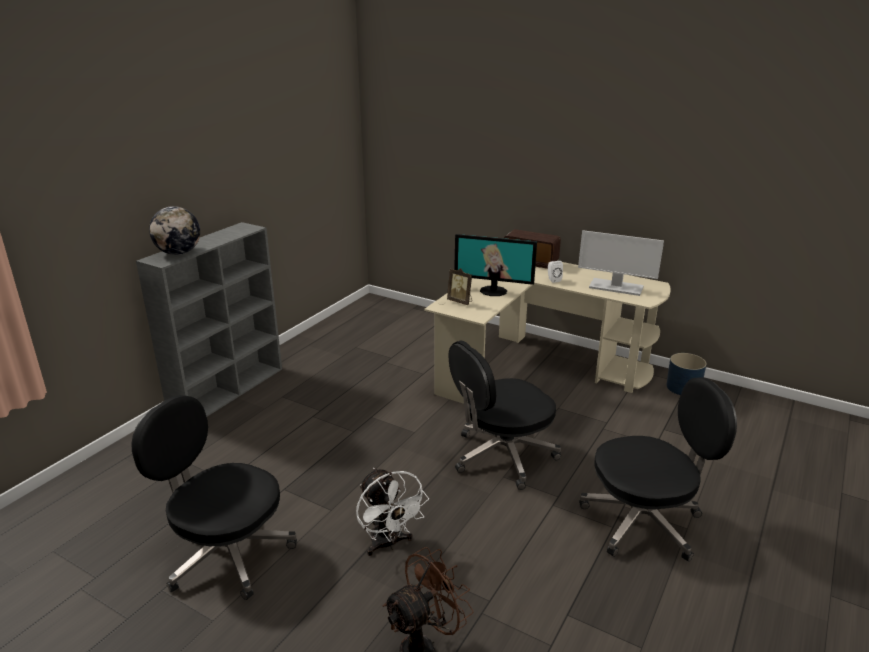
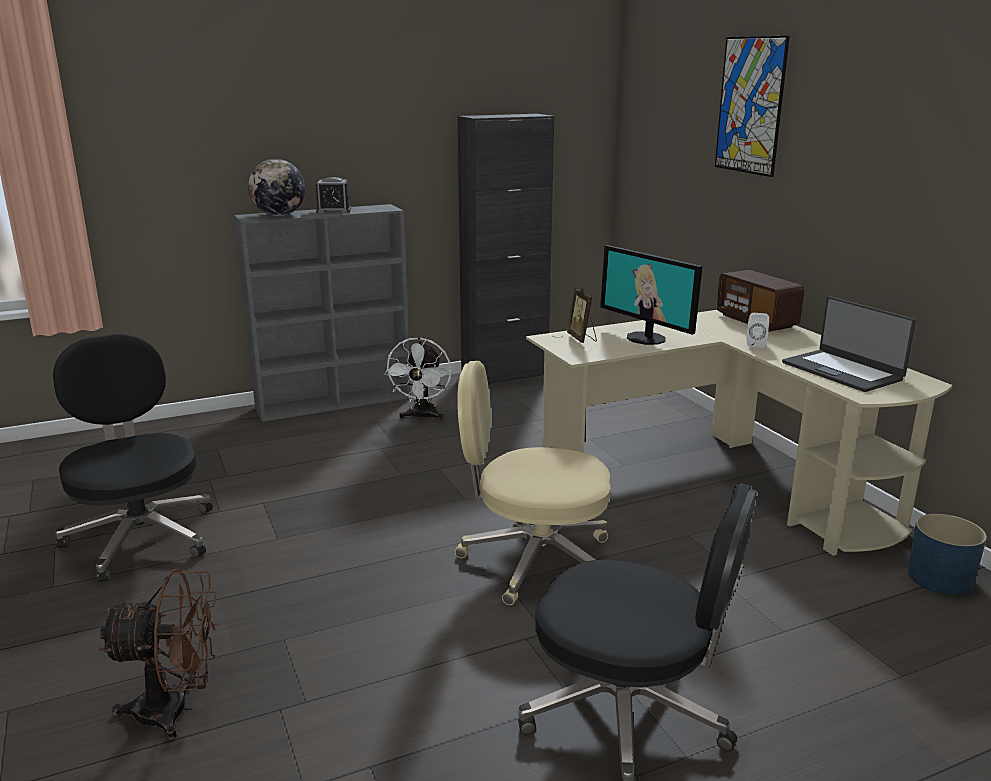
camera: 35 degrees right, 5 degrees down
white fan [356,468,429,556] -> white fan moved to [384,337,452,420]
black office chair [448,340,561,490] -> beige office chair [455,361,611,605]
monitor [578,230,664,296] -> laptop [782,296,916,392]
none -> alarm clock [316,177,351,213]
none -> black cabinet [458,114,554,384]
none -> picture [715,36,790,177]

